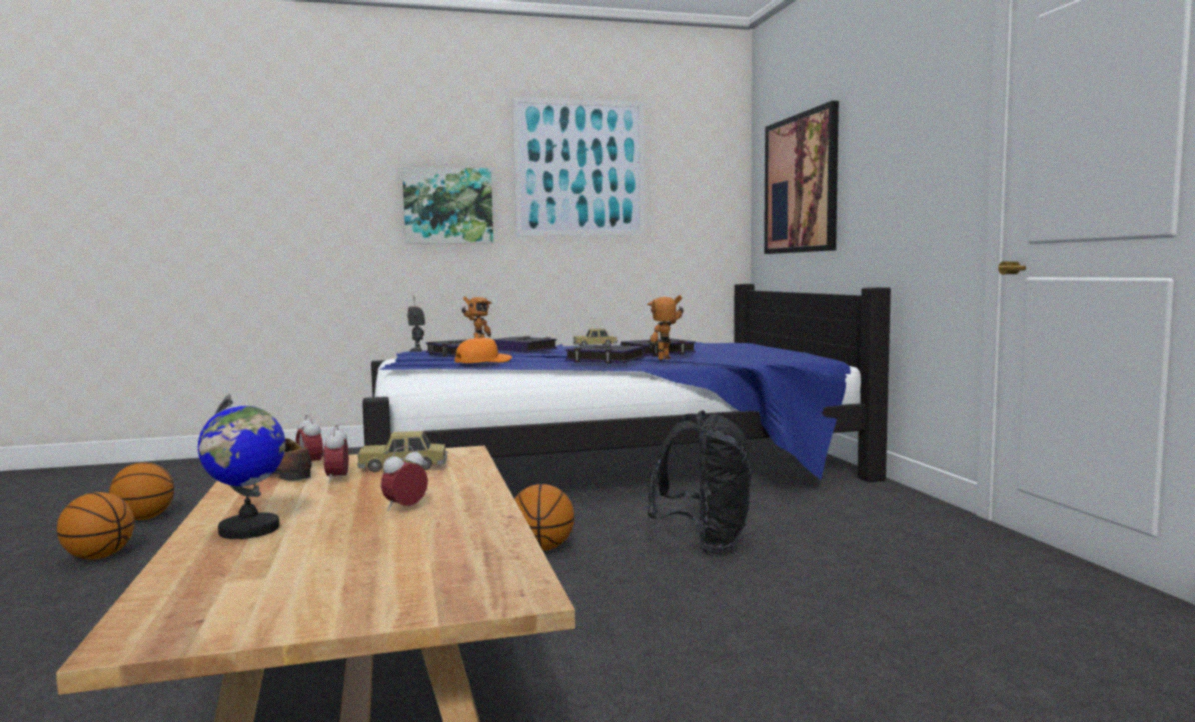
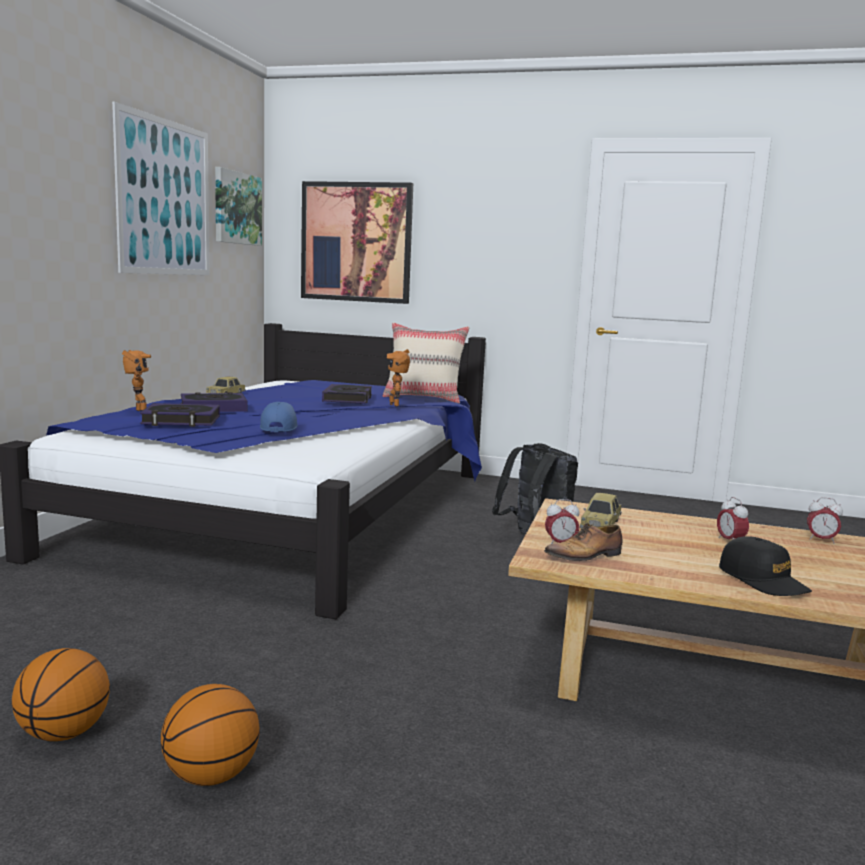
camera: 60 degrees left, 5 degrees up
globe [198,394,286,539] -> black cap [719,536,812,596]
alarm clock [323,425,349,484] -> alarm clock moved to [807,497,843,543]
picture [402,167,493,244] -> picture moved to [215,167,262,246]
toy robot [407,296,425,352] -> none
orange cap [455,337,512,363] -> blue cap [260,402,298,432]
basketball [514,484,574,551] -> none
book [565,345,644,363] -> none
none -> beige pillow [383,322,470,403]

